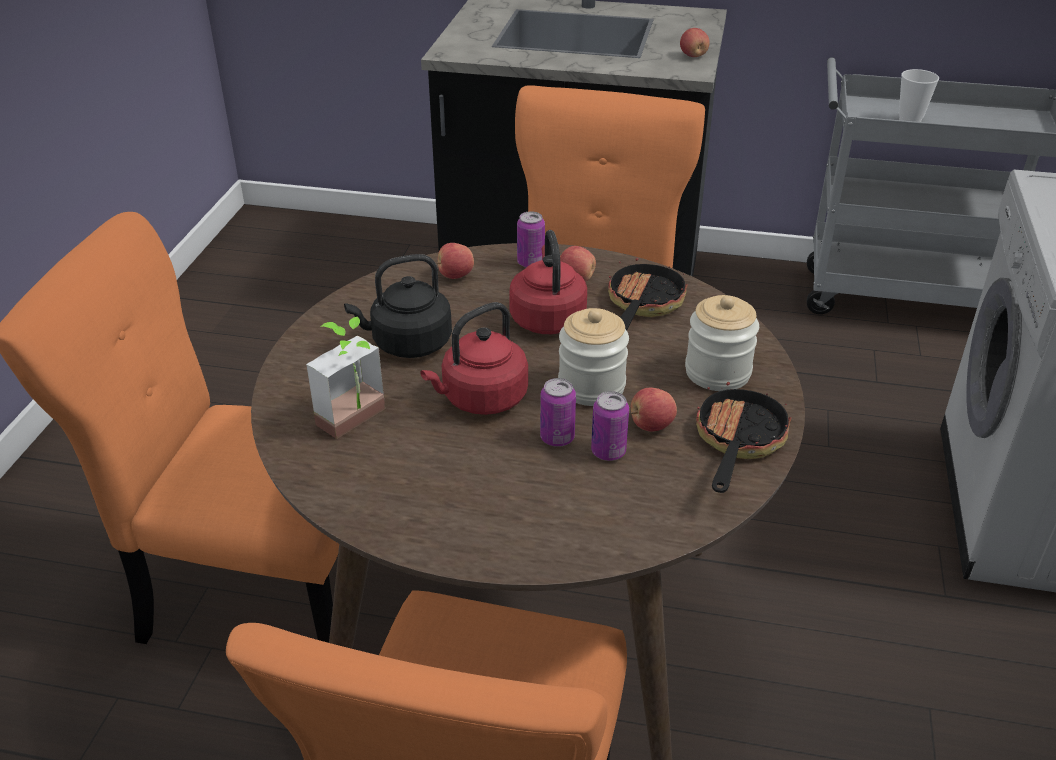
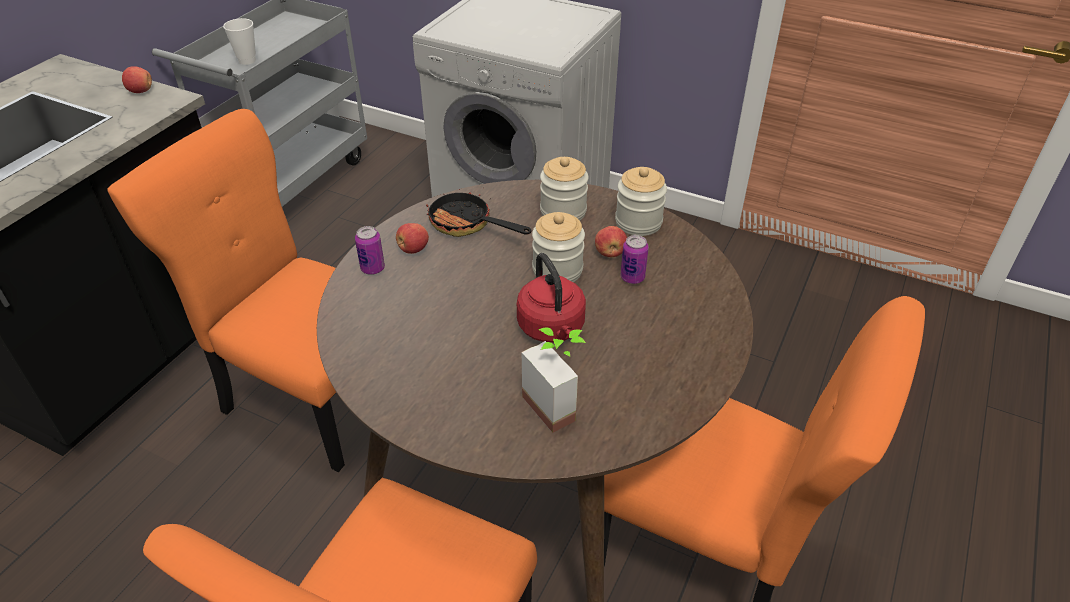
camera: 75 degrees left, 5 degrees up
black kettle [344,254,452,358] -> none
apple [436,243,474,279] -> none
red kettle [509,230,587,334] -> none
can [540,378,576,447] -> none
frying pan [696,382,792,493] -> jar [615,167,667,236]

